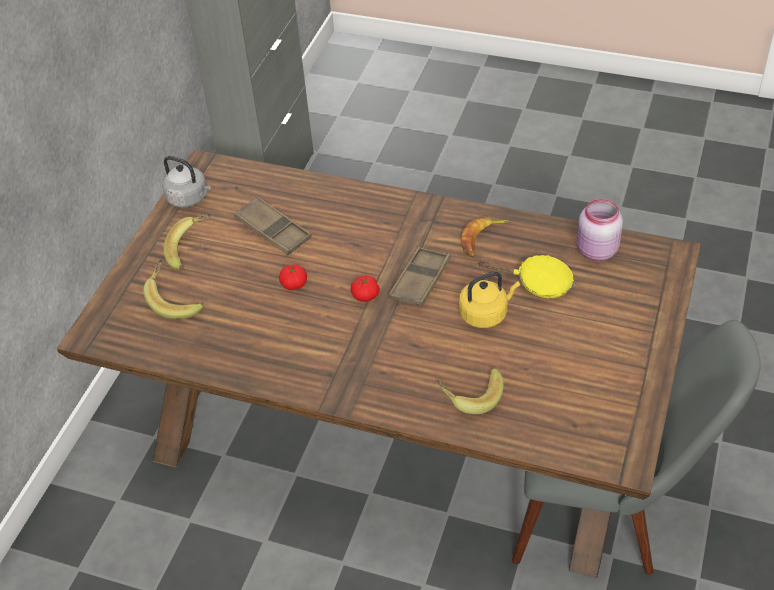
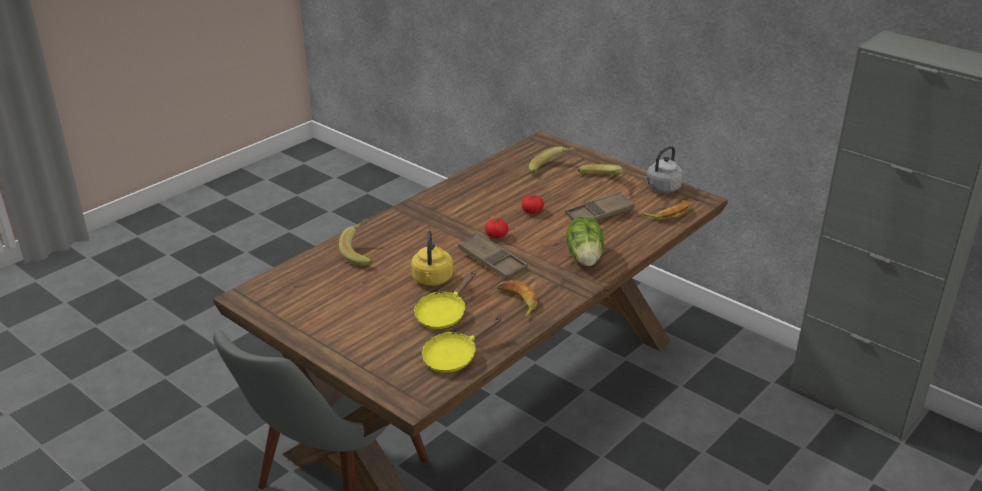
camera: 110 degrees right, 15 degrees down
pink jar [577,199,623,261] -> yellow frying pan [422,316,502,373]
none -> lettuce [566,216,604,266]
none -> banana [642,200,690,220]

